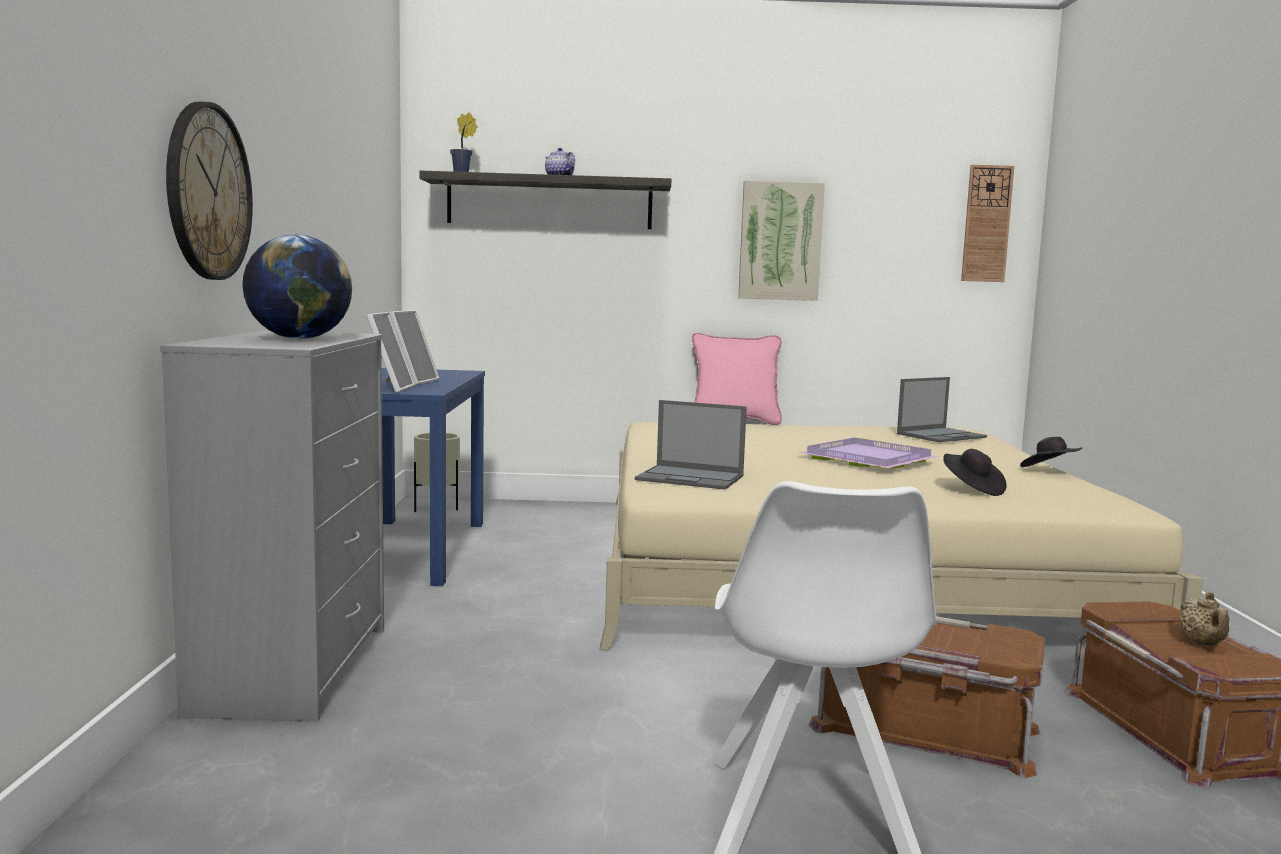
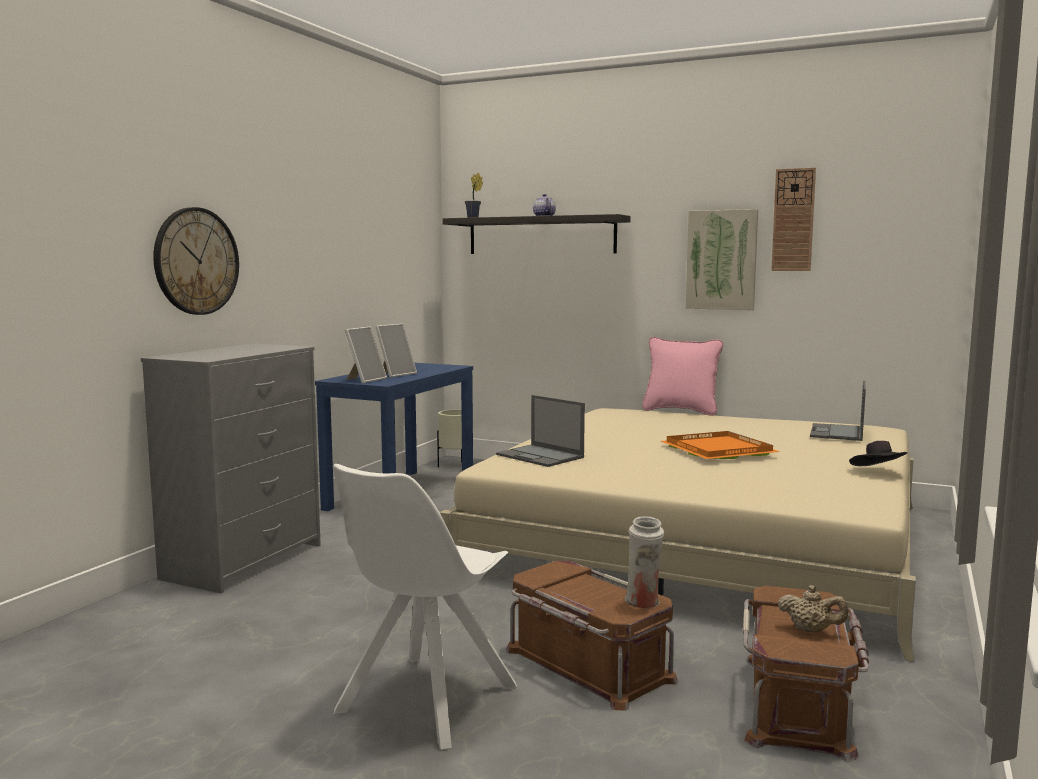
camera: 25 degrees right, 0 degrees up
globe [242,234,352,339] -> none
purple tray [798,438,939,468] -> orange tray [661,431,780,459]
laptop [897,377,987,442] -> laptop turned 120 degrees clockwise [810,380,866,441]
black hat [943,449,1006,496] -> none
wall clock [961,165,1014,282] -> wall clock moved to [771,168,816,271]
beige teapot [1180,592,1229,646] -> beige teapot turned 90 degrees counterclockwise [778,585,848,633]
none -> white vase [624,516,664,608]

